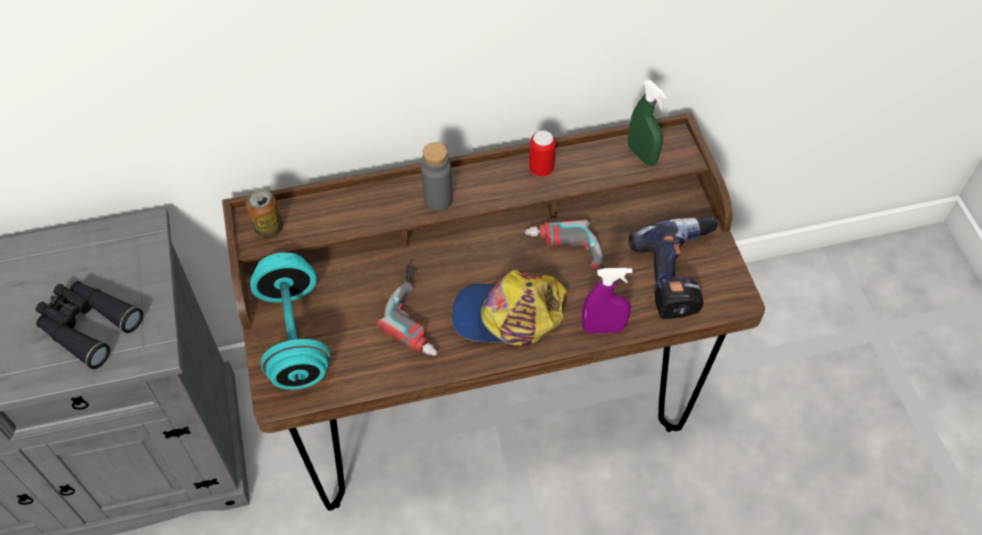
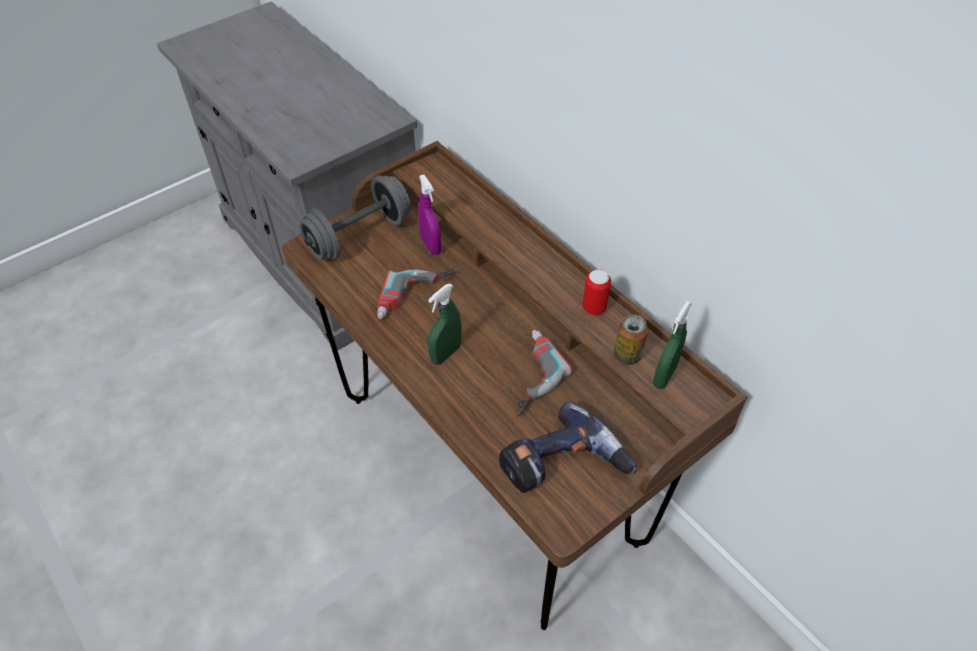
camera: 65 degrees right, 5 degrees down
black binoculars [36,281,143,369] -> none
can [246,188,283,238] -> can moved to [614,314,648,364]
turquoise dumbbell [250,252,331,390] -> grey dumbbell [299,175,411,259]
grey bottle [421,142,453,211] -> none
cap [452,270,568,346] -> green spray bottle [428,283,462,365]
purple spray bottle [582,268,632,333] -> purple spray bottle moved to [418,174,441,255]

